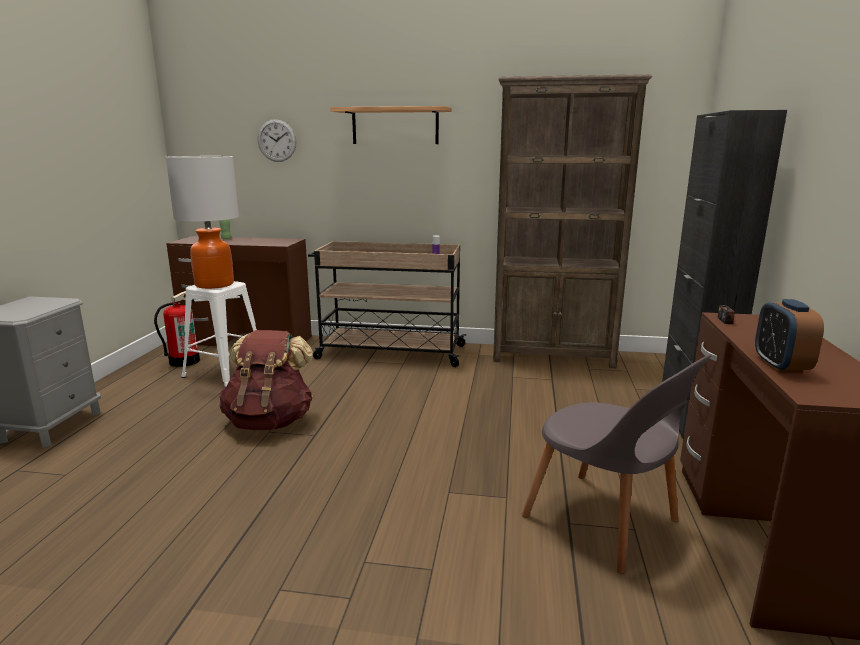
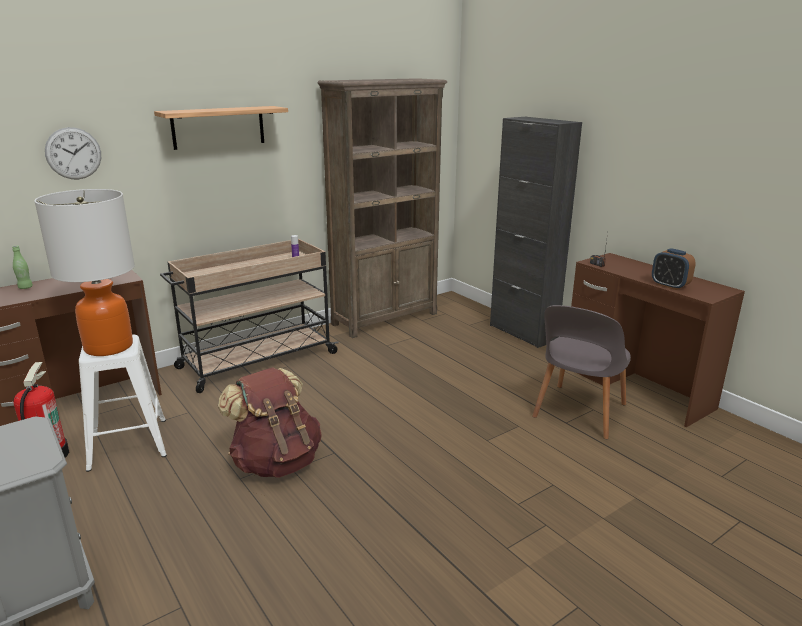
camera: 45 degrees left, 5 degrees up
grey chair [522,354,712,574] -> grey chair turned 120 degrees clockwise [532,305,631,439]

